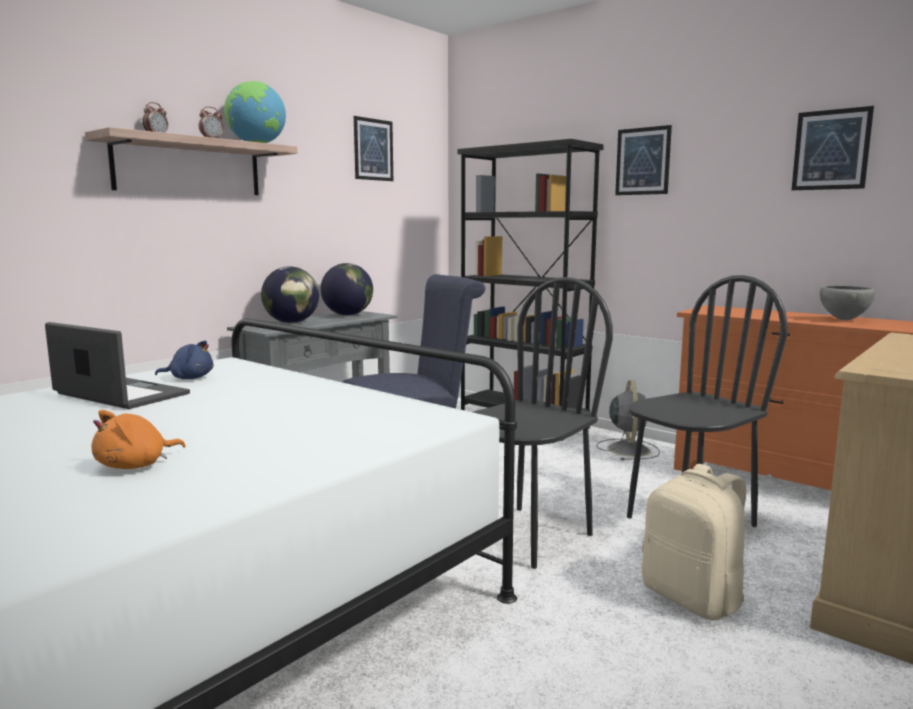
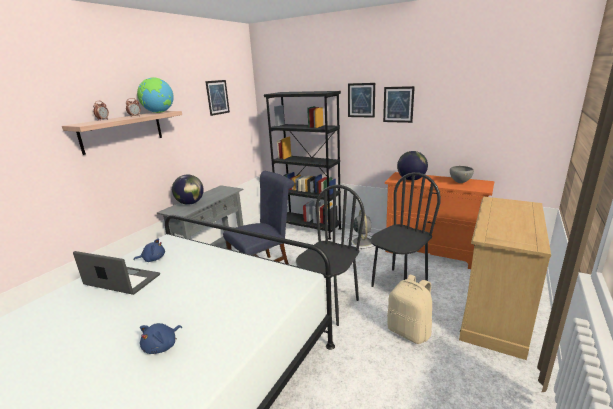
camera: 10 degrees left, 10 degrees up
orange plush toy [92,410,186,469] -> blue plush toy [140,323,182,354]
globe [321,263,373,315] -> globe moved to [397,151,428,181]
picture [792,106,874,190] -> picture moved to [383,86,415,123]

